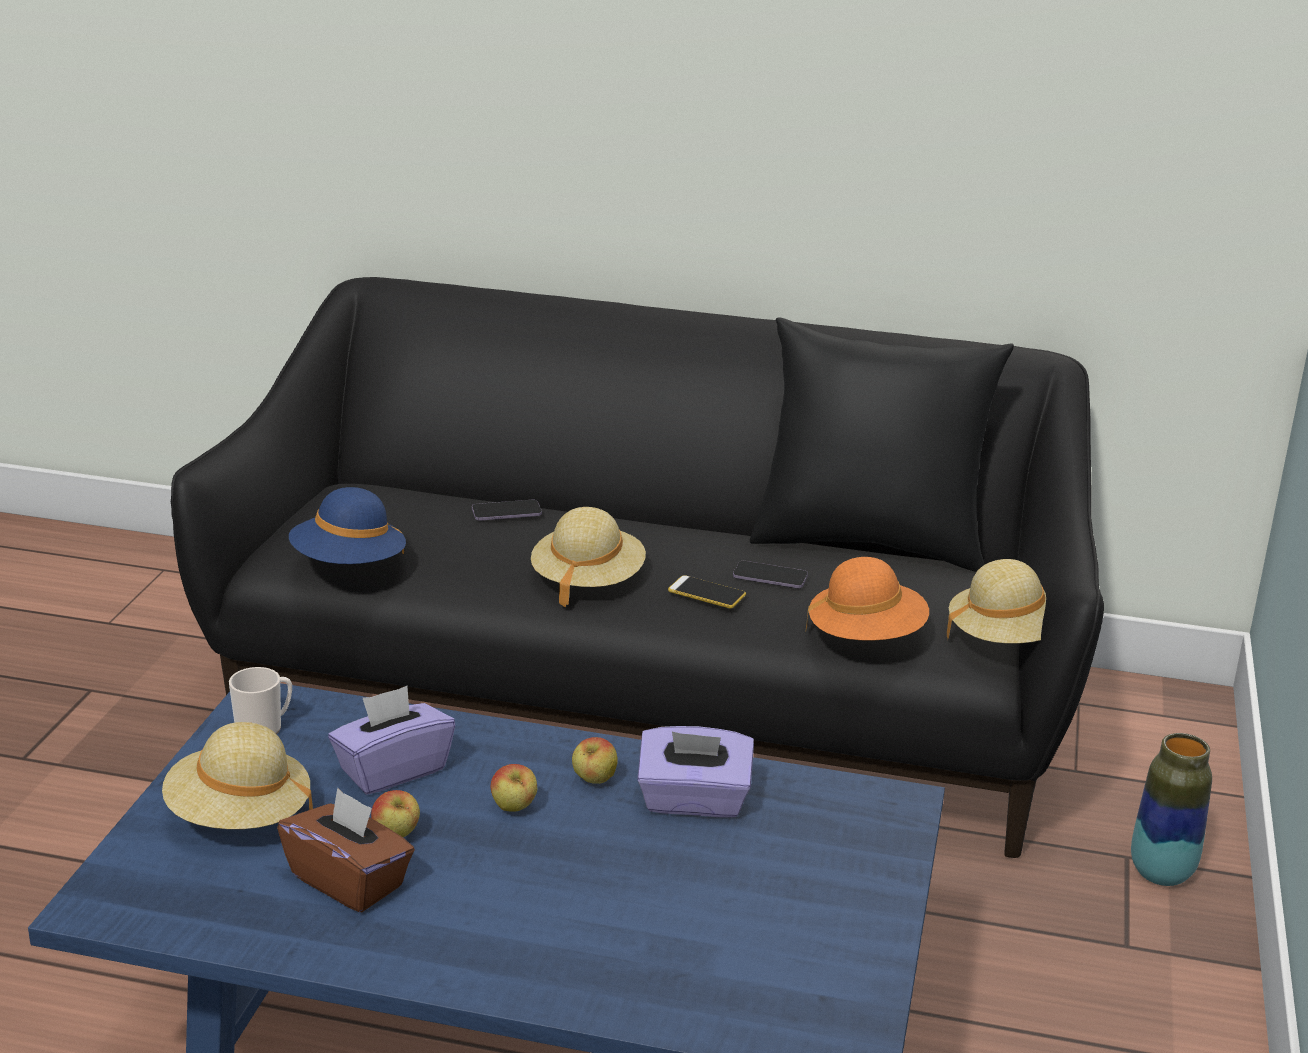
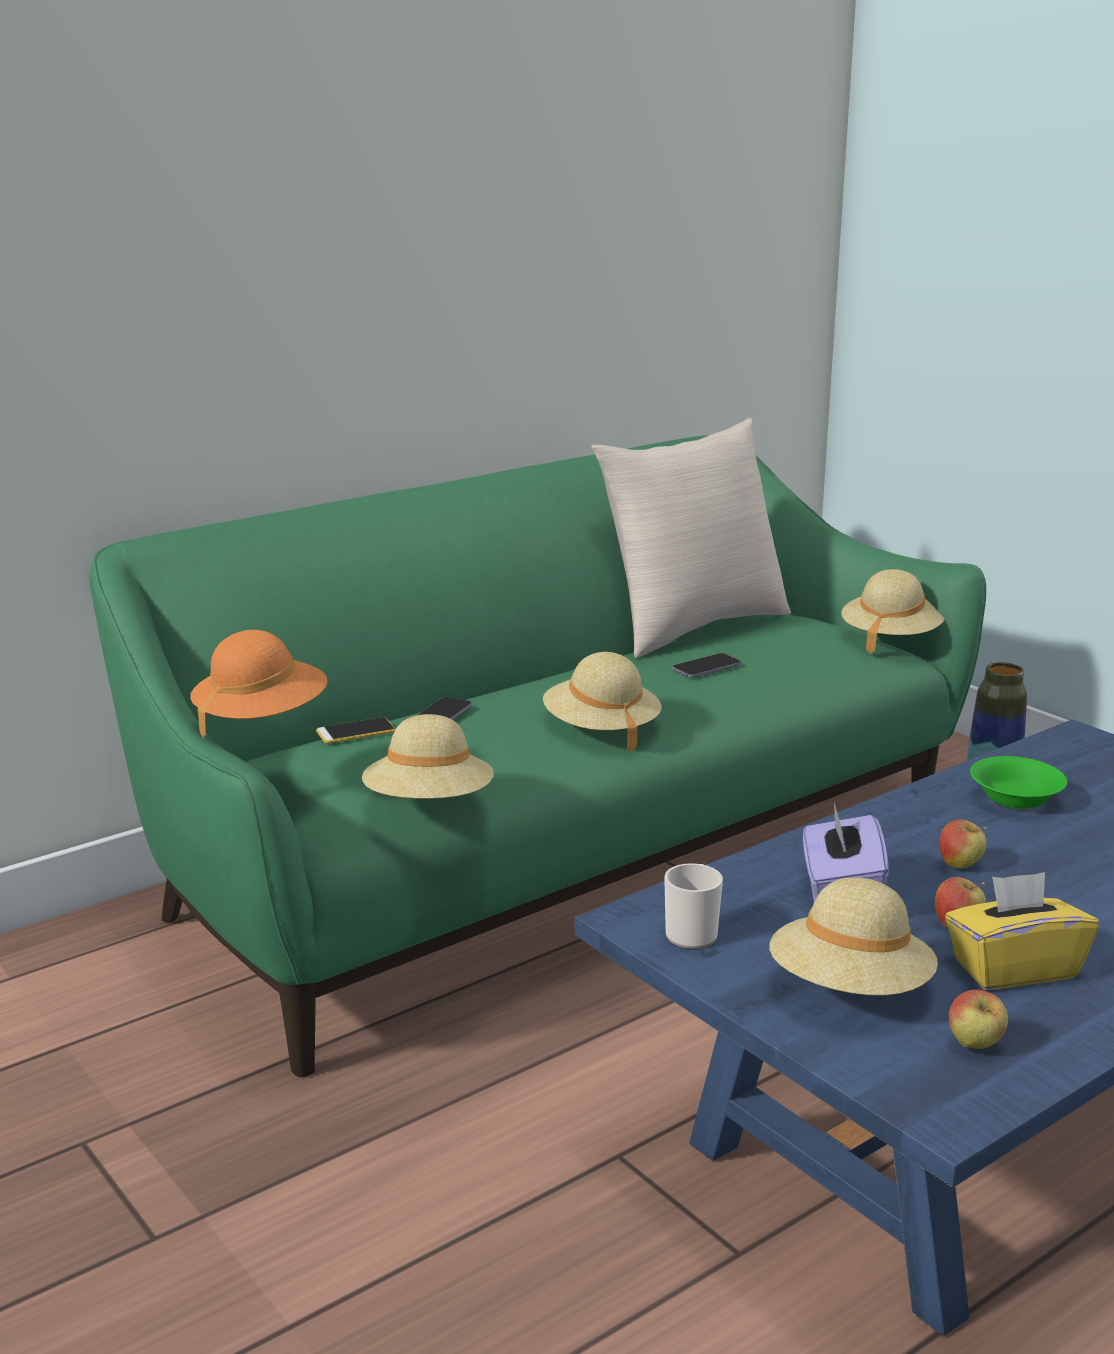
camera: 50 degrees left, 5 degrees down
black sofa [171,277,1104,858] -> green sofa [90,435,986,1077]
brown tissue box [277,788,415,912] -> yellow tissue box [945,872,1099,990]
blue hat [289,487,406,564] -> beige hat [362,714,494,799]
apple [572,737,618,784] -> apple moved to [949,990,1008,1049]
purple tissue box [637,726,754,818] -> green bowl [970,756,1067,809]
phone [668,575,746,608] -> phone moved to [316,717,395,744]
black pillow [750,318,1014,572] -> beige pillow [591,418,791,658]
orange hat [806,557,929,641] -> orange hat moved to [190,630,328,738]

